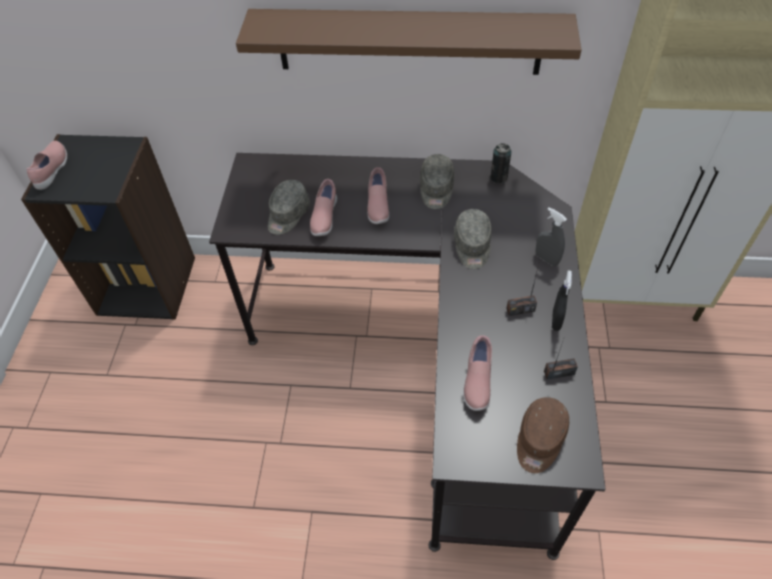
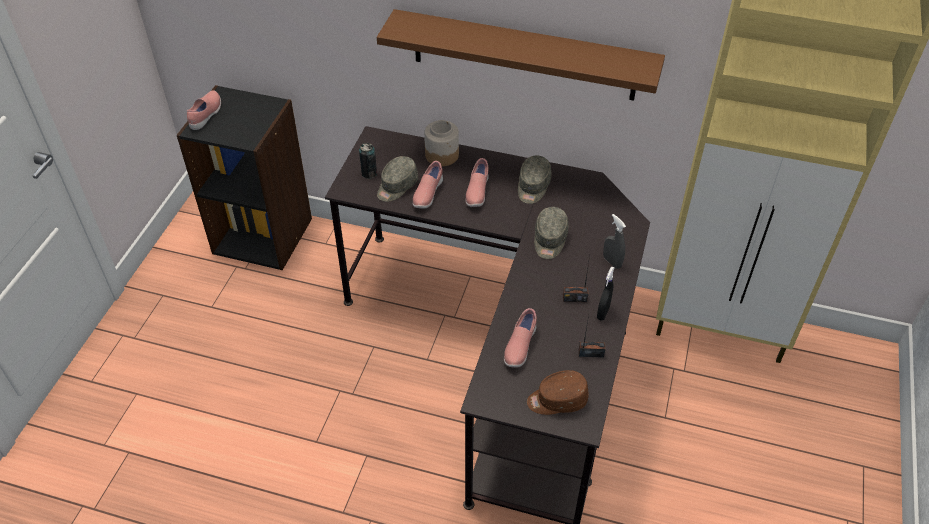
camera: 10 degrees right, 5 degrees down
can [490,143,512,183] -> can moved to [359,143,377,179]
brown cap [517,397,569,473] -> brown cap turned 45 degrees clockwise [527,370,589,415]
none -> jar [424,120,459,166]

